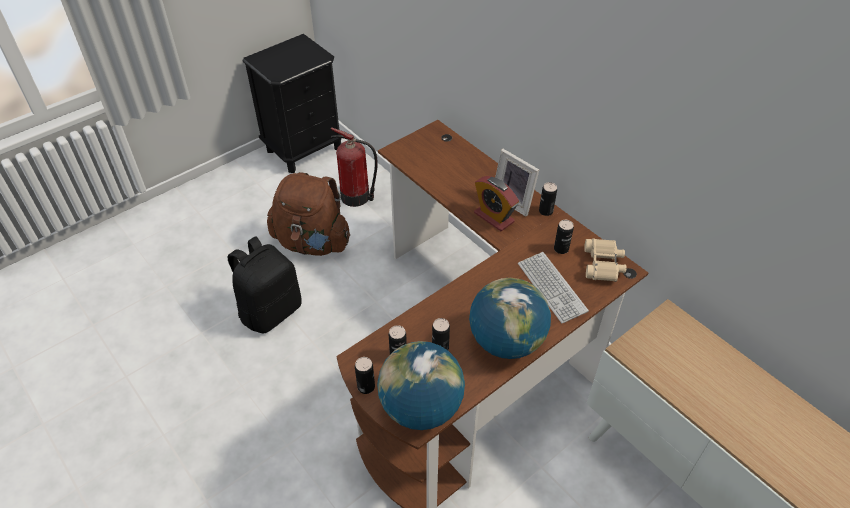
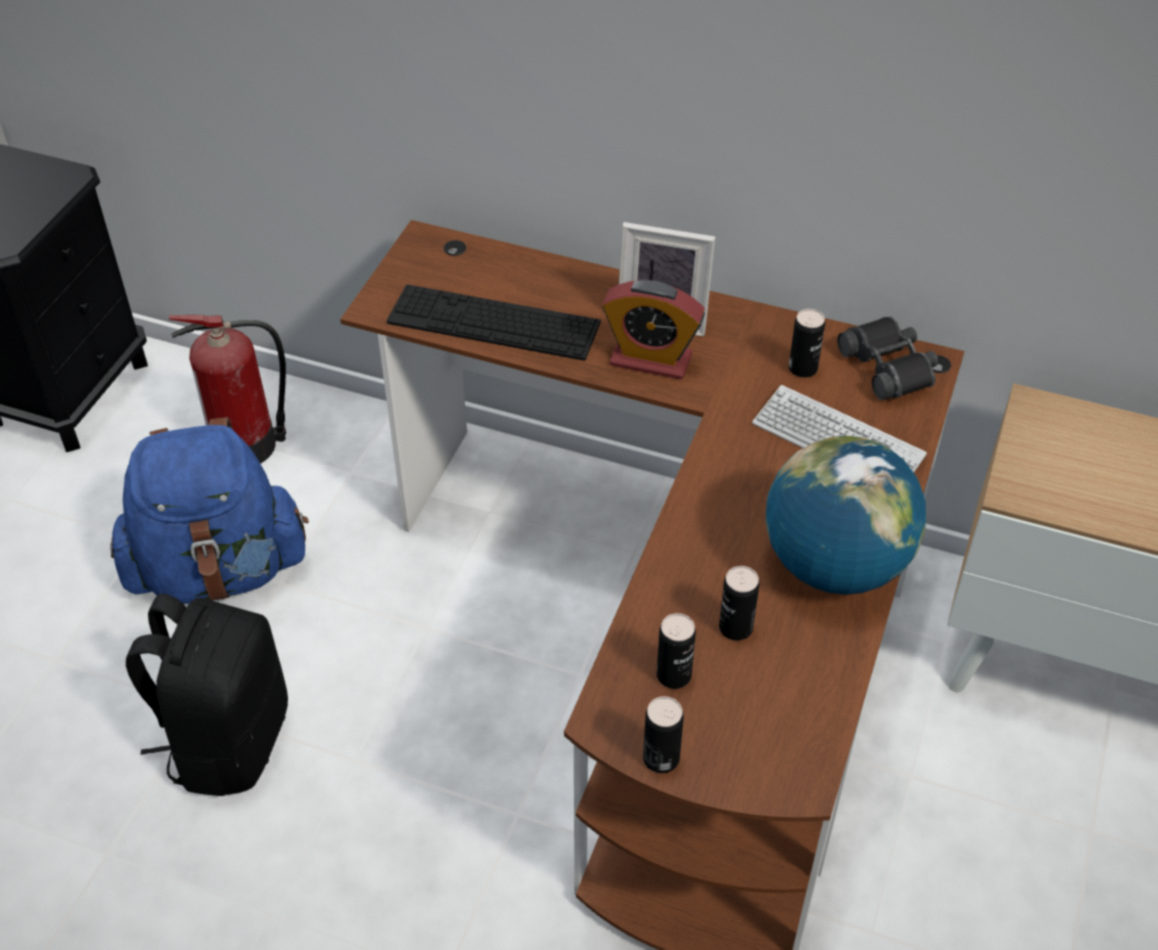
camera: 30 degrees left, 0 degrees up
brown backpack [267,172,350,256] -> blue backpack [110,417,309,604]
globe [377,341,465,430] -> none
can [539,182,557,216] -> none
beige binoculars [584,238,627,282] -> black binoculars [837,317,938,400]
none -> keyboard [387,284,601,361]

